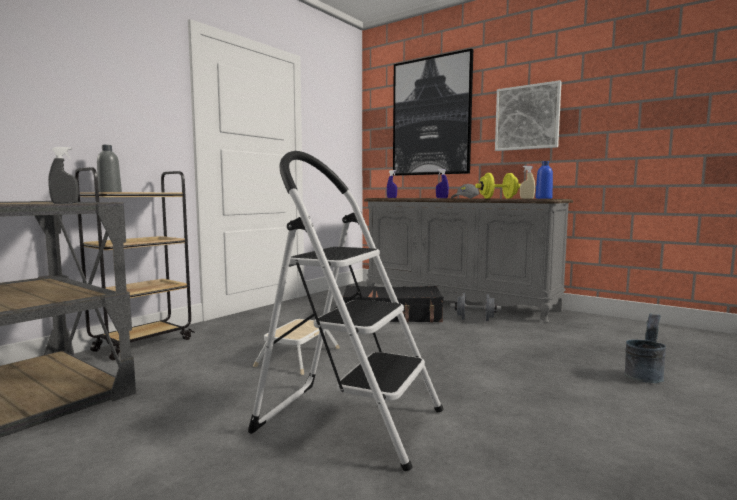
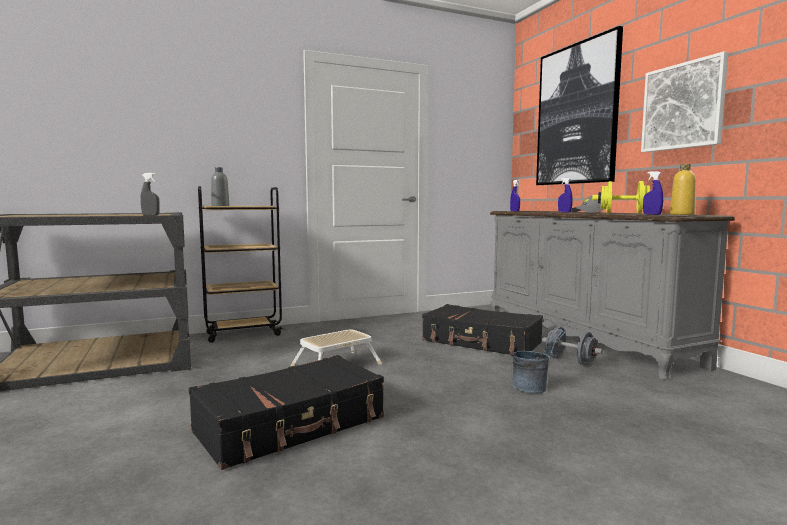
camera: 30 degrees right, 0 degrees up
step ladder [248,151,444,471] -> black suitcase [189,355,384,470]
beige spray bottle [520,166,535,199] -> blue spray bottle [643,171,663,215]
blue bottle [535,161,553,199] -> yellow bottle [670,164,696,215]
grey bucket [625,313,666,383] -> grey bucket moved to [512,329,565,393]

